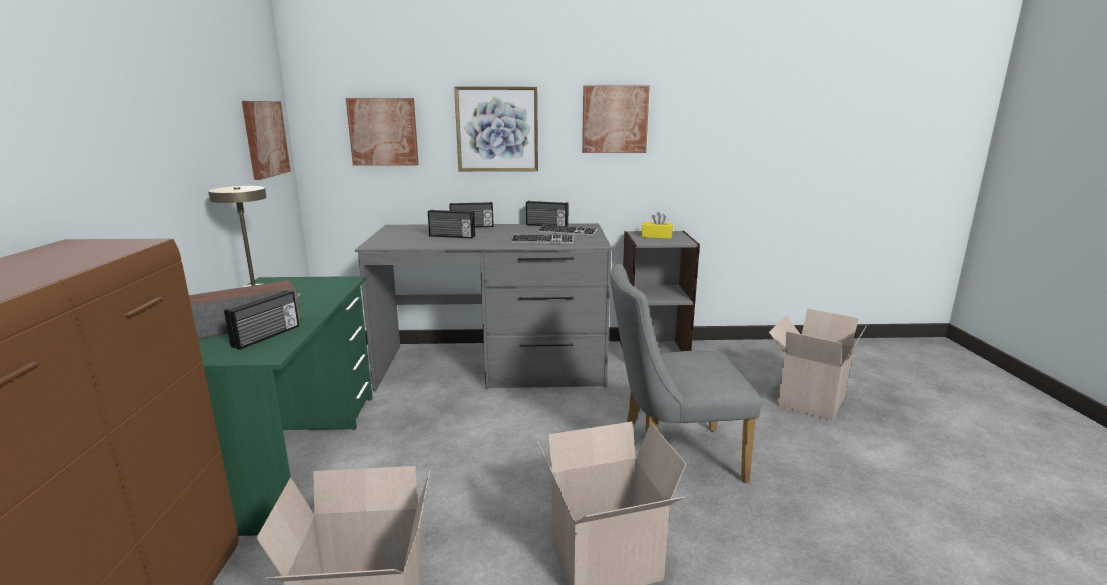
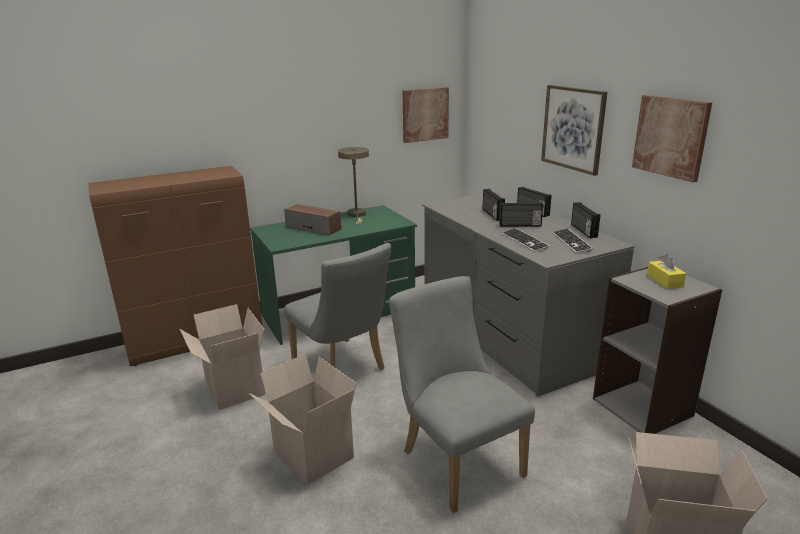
camera: 65 degrees right, 5 degrees up
radio [224,290,299,350] -> radio moved to [500,202,543,227]
picture [346,98,419,166] -> none
none -> grey chair [284,243,391,370]

